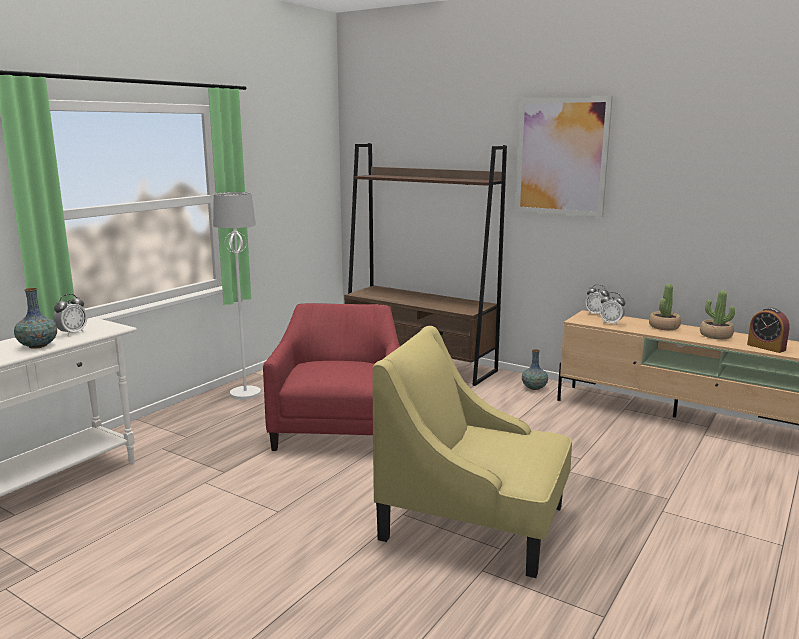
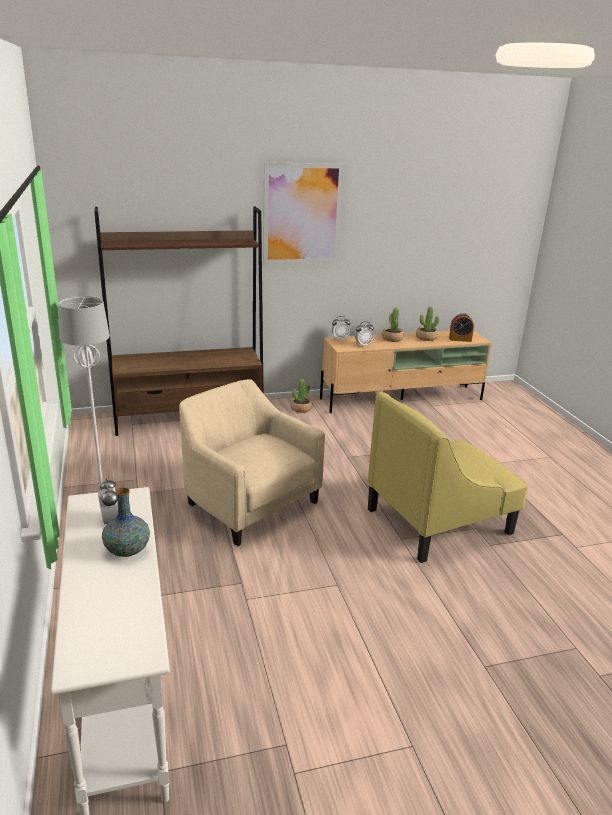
camera: 50 degrees left, 10 degrees up
red armchair [263,303,400,451] -> beige armchair [179,379,325,546]
vase [522,349,548,390] -> potted plant [290,379,312,413]

